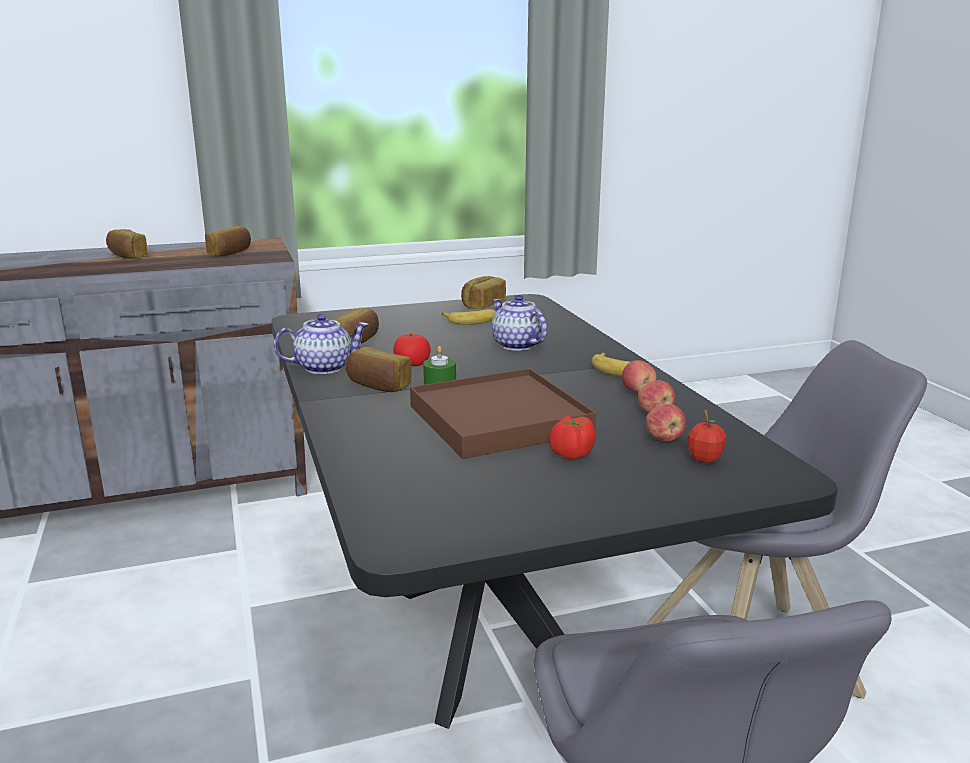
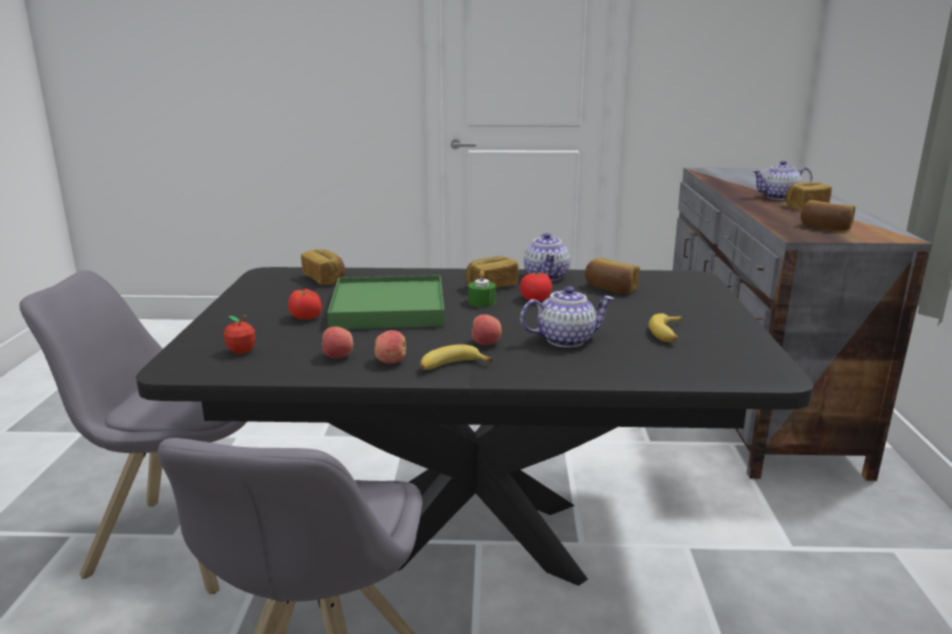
camera: 110 degrees right, 0 degrees up
brown tray [410,369,596,459] -> green tray [327,275,445,329]
bread [461,276,506,309] -> bread moved to [301,249,345,285]
apple [646,404,686,441] -> apple moved to [471,314,502,345]
none -> teapot [752,161,812,200]

